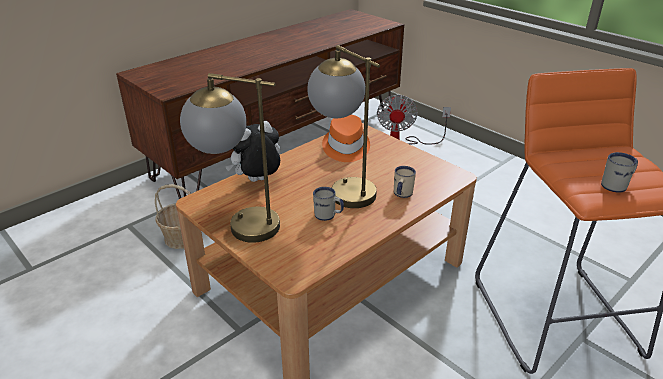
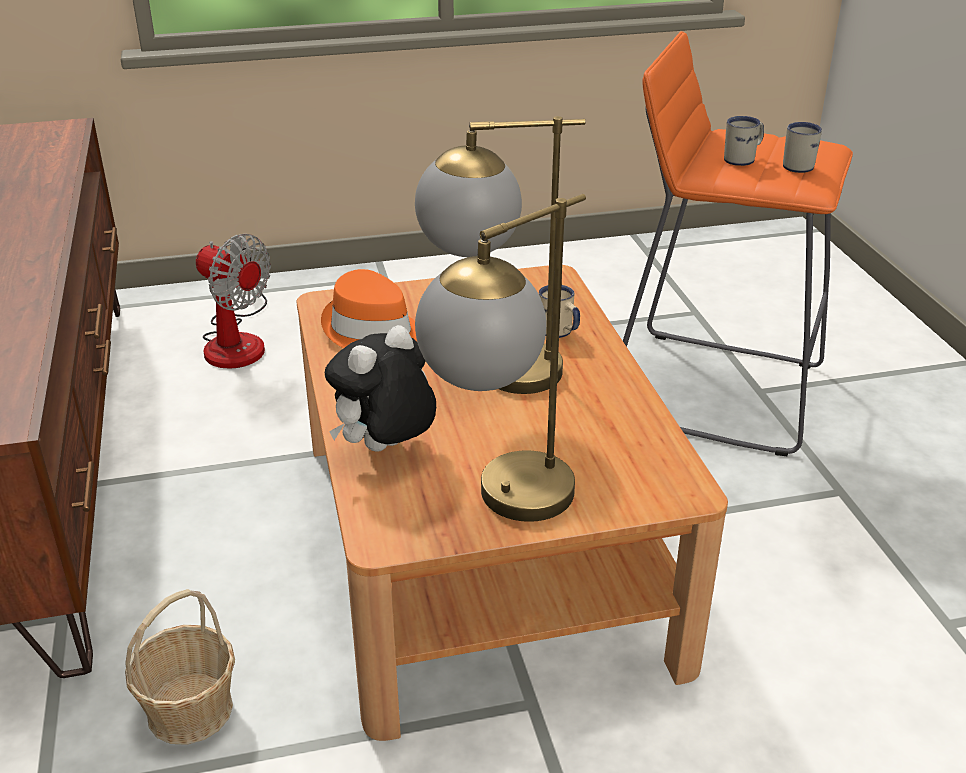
camera: 60 degrees left, 0 degrees up
plush toy [226,121,281,182] -> plush toy turned 45 degrees clockwise [325,325,436,452]
white mug [313,187,344,221] -> white mug moved to [724,116,764,166]

